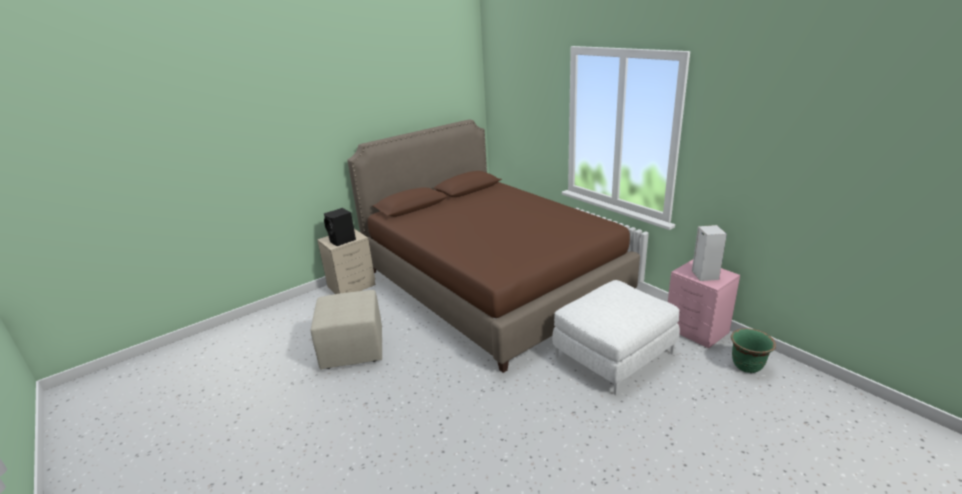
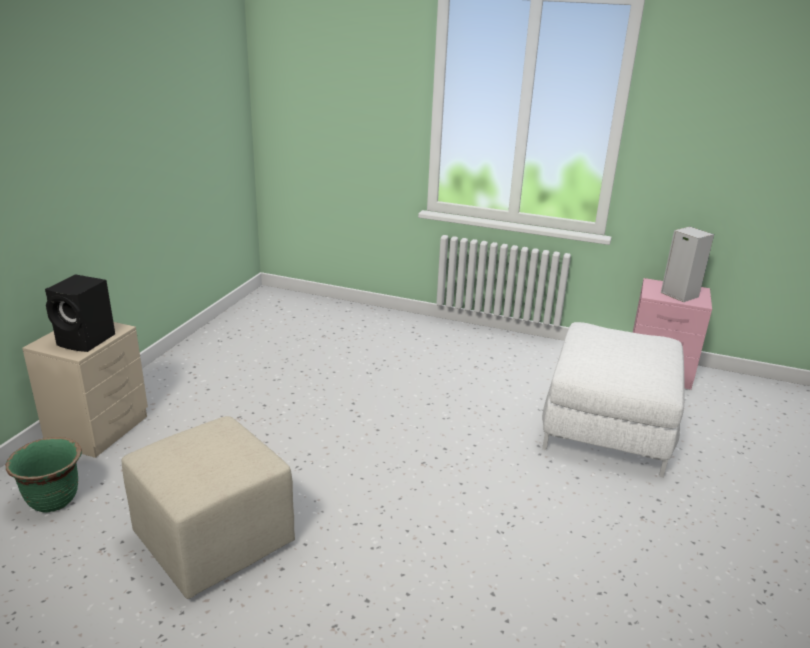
camera: 35 degrees left, 0 degrees up
brown bed [347,119,640,373] -> none
green planter [731,328,776,373] -> green planter moved to [6,437,82,513]

